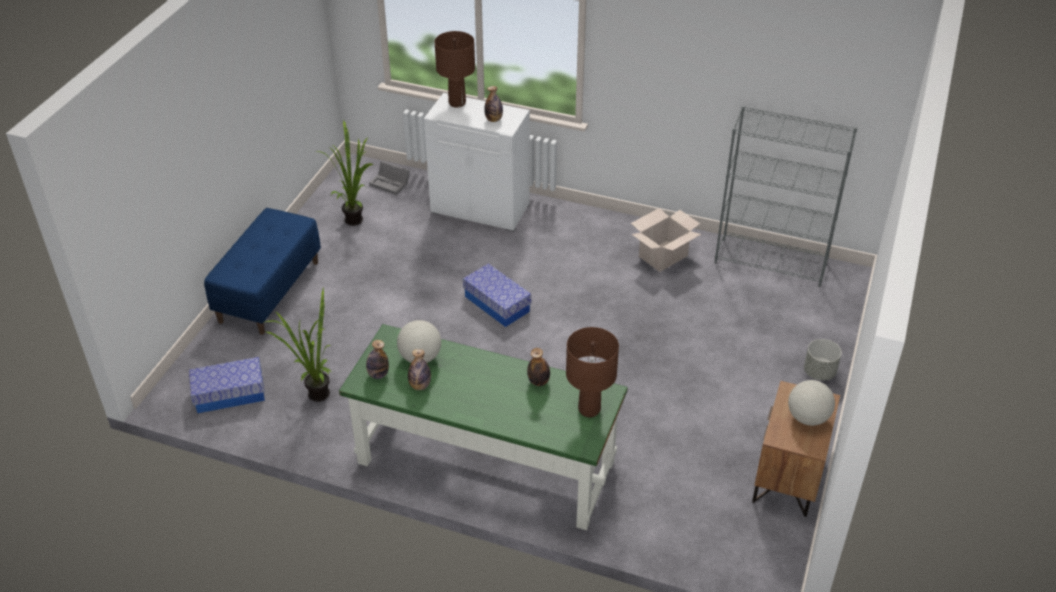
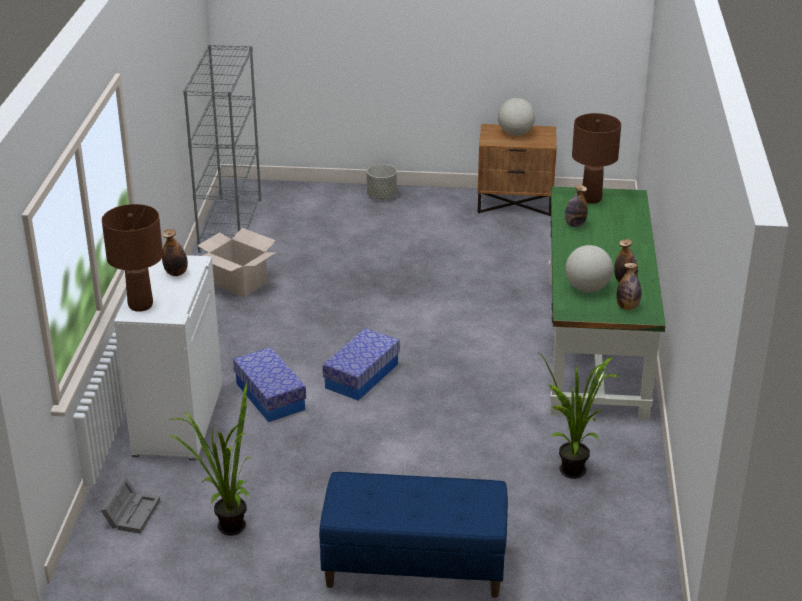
camera: 105 degrees left, 10 degrees down
storage box [189,357,265,413] -> storage box moved to [233,347,306,422]

